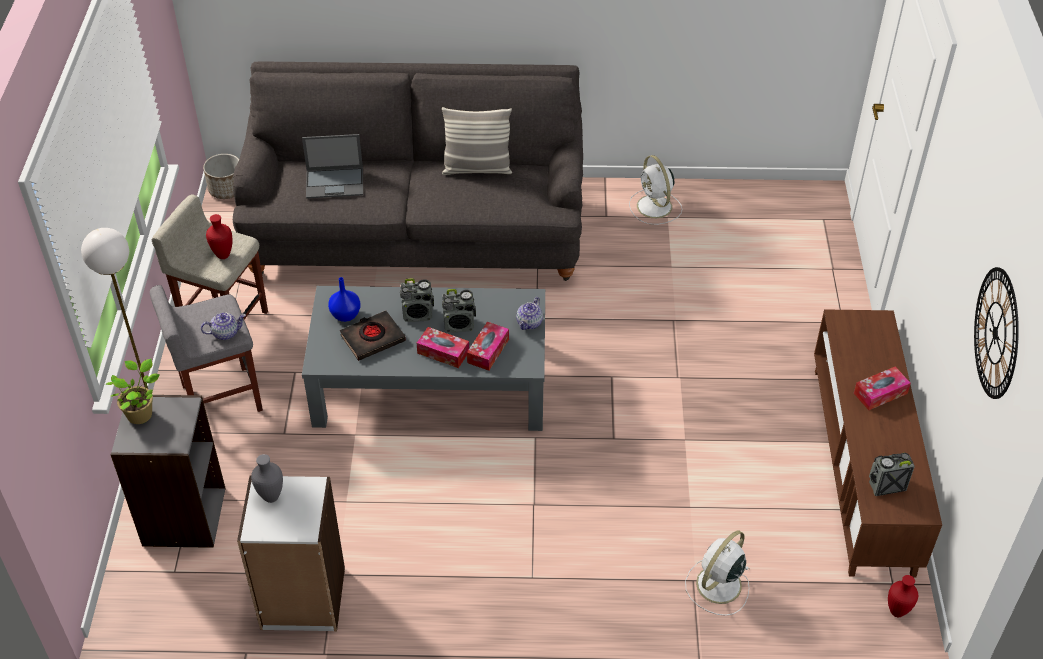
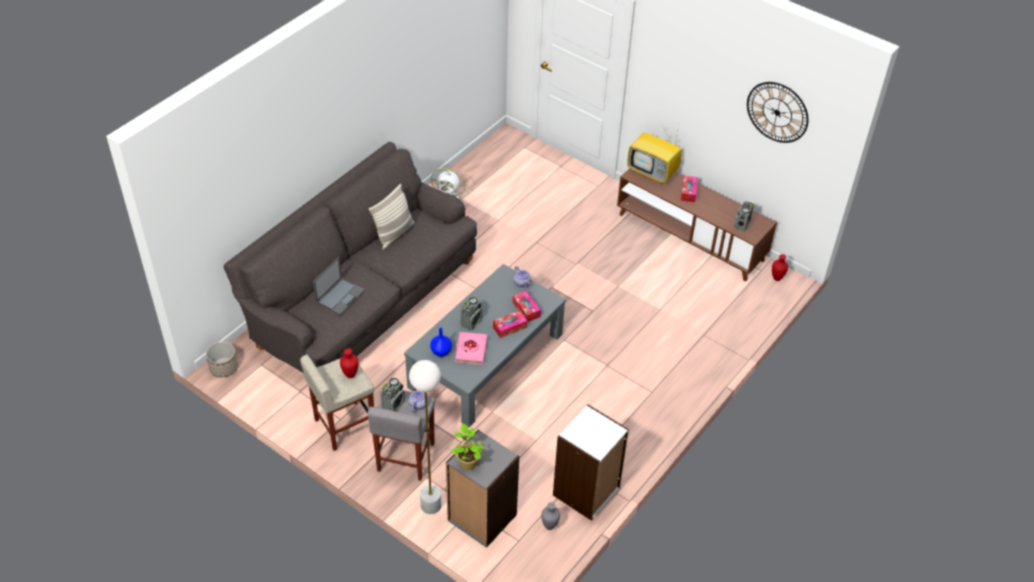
camera: 55 degrees left, 0 degrees up
grey vase [251,454,283,503] -> grey vase moved to [541,502,560,530]
black book [340,310,406,361] -> pink book [455,332,487,364]
radio [442,289,476,333] -> radio moved to [380,378,405,411]
white fan [685,530,749,616] -> none
none -> television [627,127,682,184]

